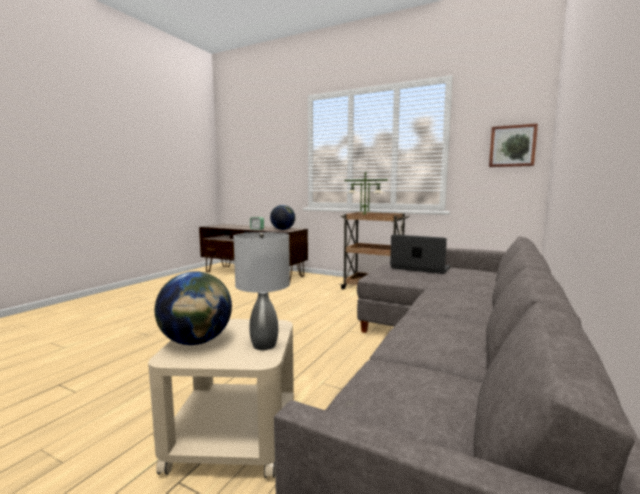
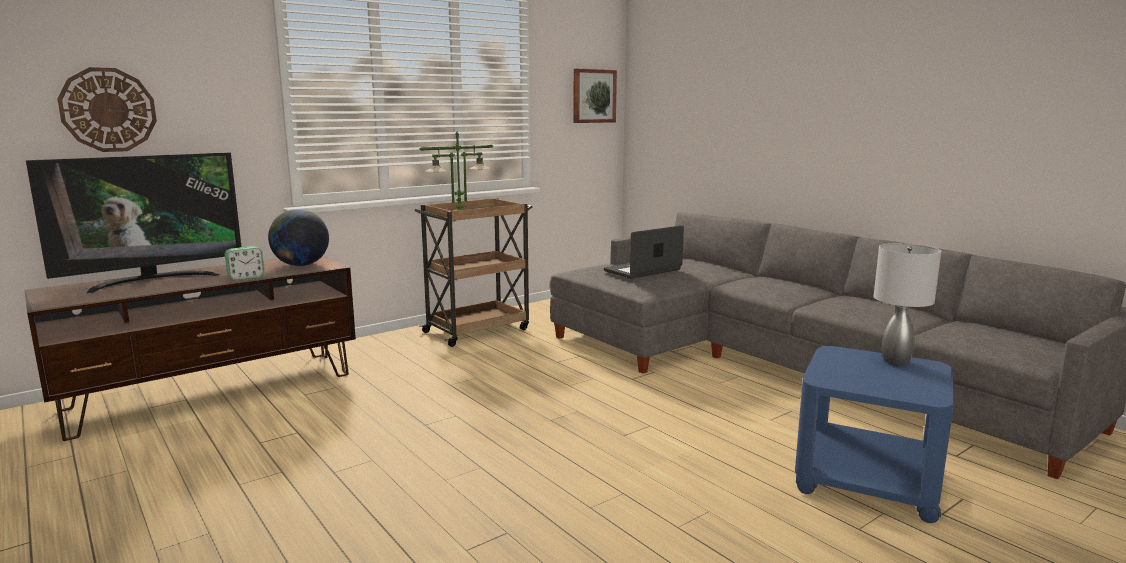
camera: 65 degrees left, 5 degrees up
beige side table [148,319,294,478] -> blue side table [795,346,954,523]
globe [154,271,232,345] -> none
none -> television [26,152,241,294]
none -> wall clock [57,67,157,152]

